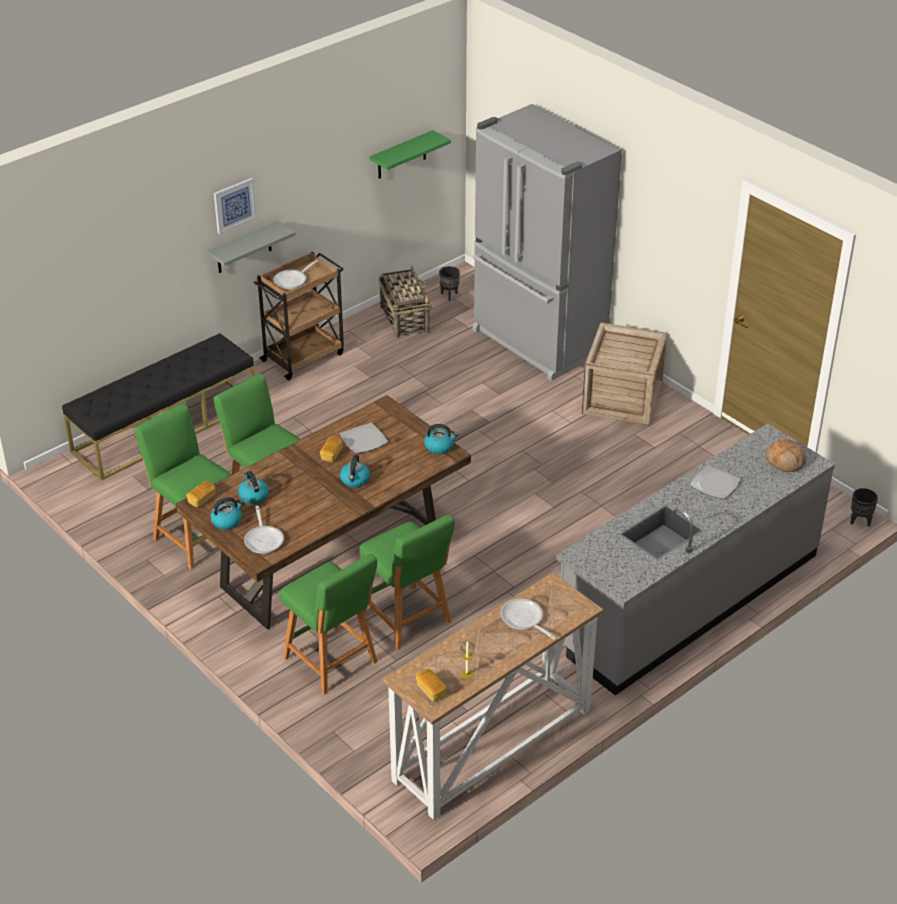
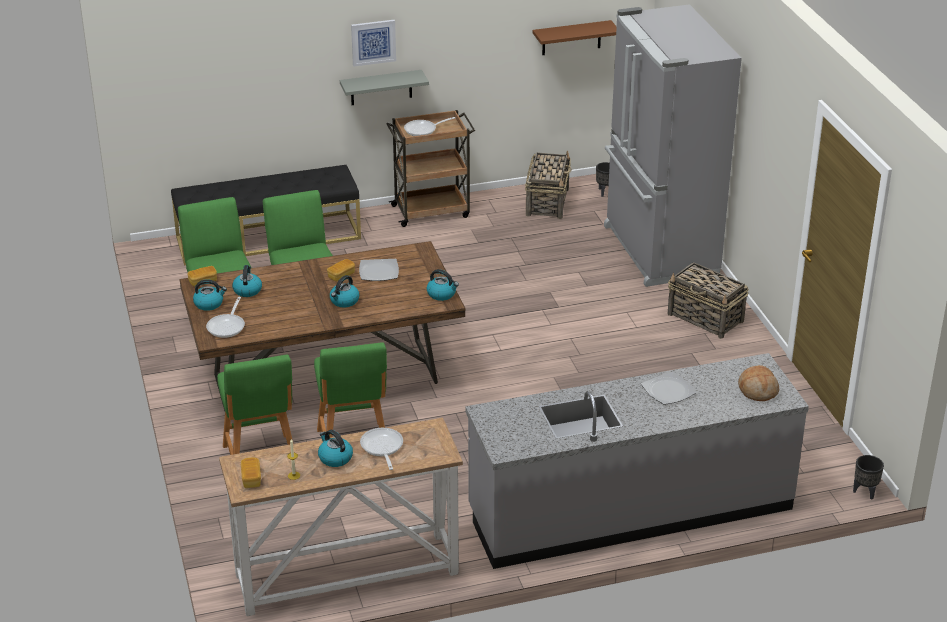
camera: 25 degrees right, 5 degrees down
green shelf [370,130,451,179] -> brown shelf [533,20,617,55]
crate [582,322,668,425] -> basket [668,262,749,339]
none -> kettle [318,430,353,467]

